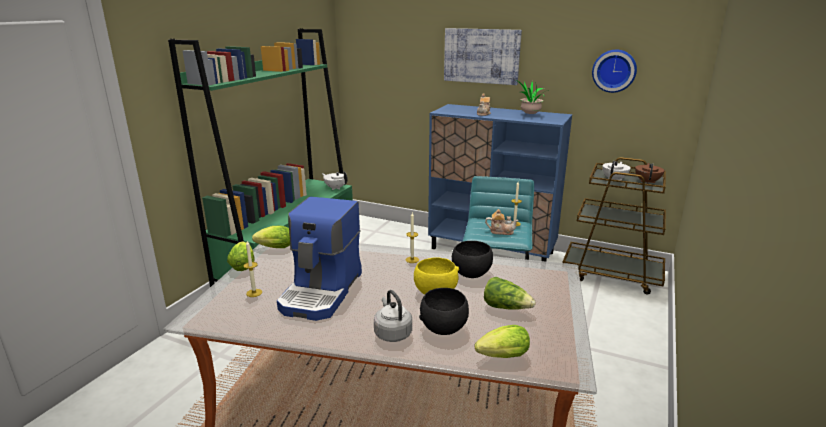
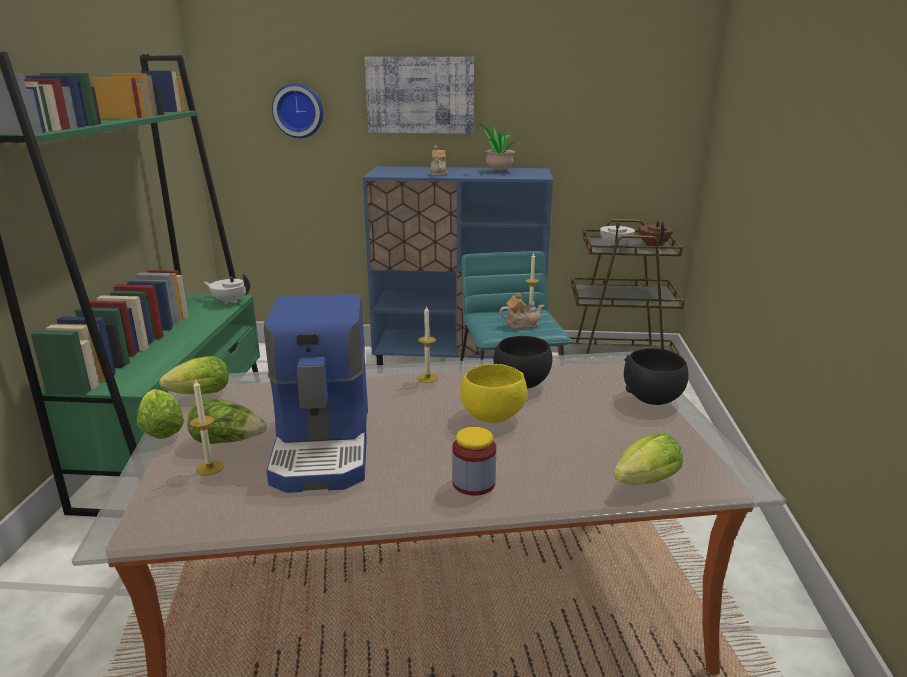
camera: 20 degrees left, 0 degrees up
grey kettle [374,290,412,342] -> jar [452,427,496,496]
black bowl [419,288,469,335] -> black bowl moved to [624,348,688,405]
lettuce [484,277,535,310] -> lettuce moved to [187,397,267,444]
wall clock [592,50,637,93] -> wall clock moved to [272,83,323,138]

